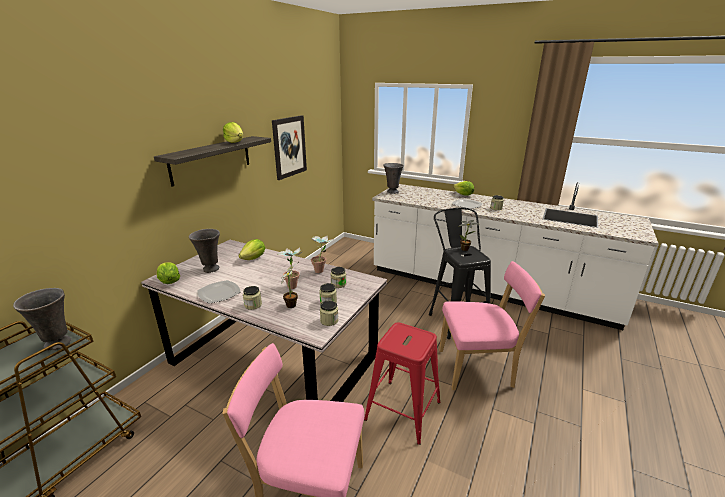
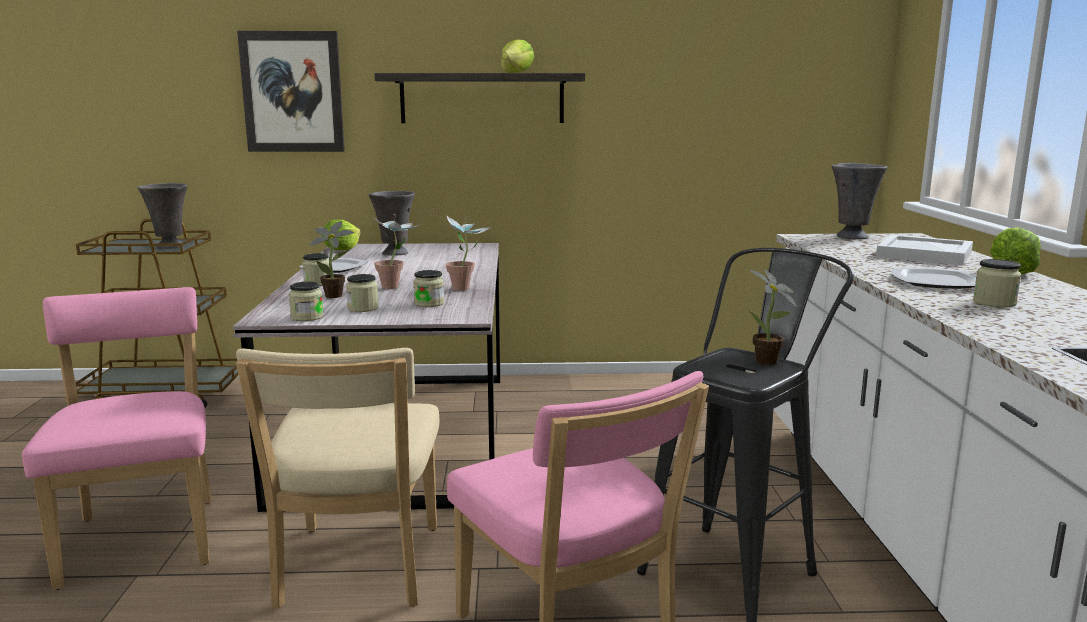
camera: 60 degrees right, 10 degrees down
lettuce [238,239,265,260] -> none
picture [272,115,307,180] -> picture moved to [237,31,345,152]
red stool [364,322,440,445] -> beige chair [236,348,439,609]
none -> white tray [876,235,973,265]

